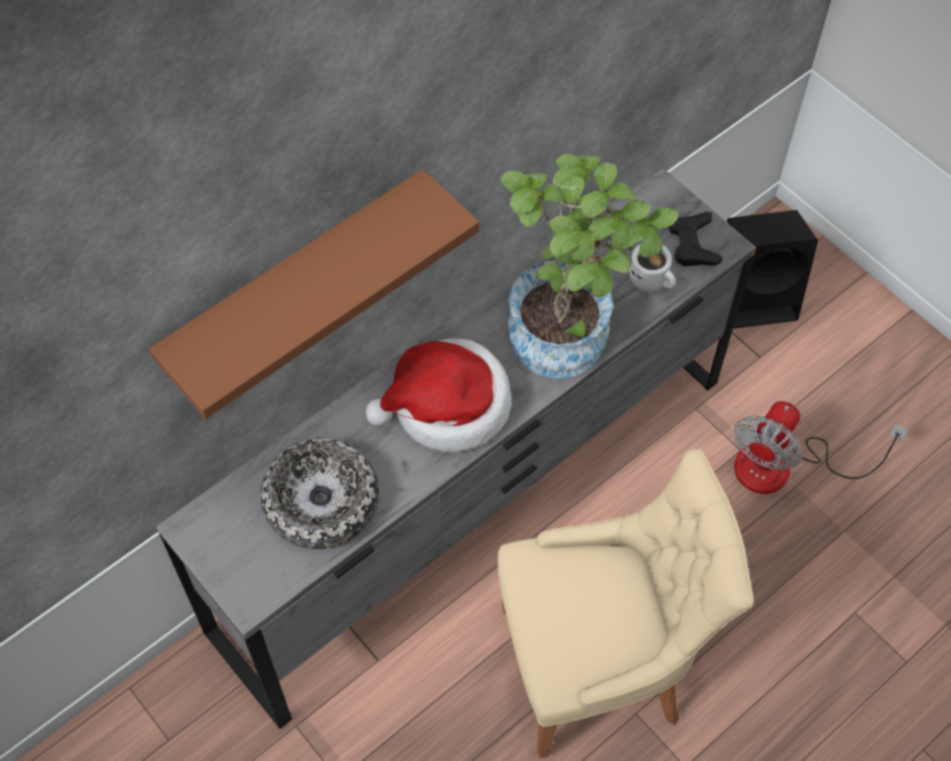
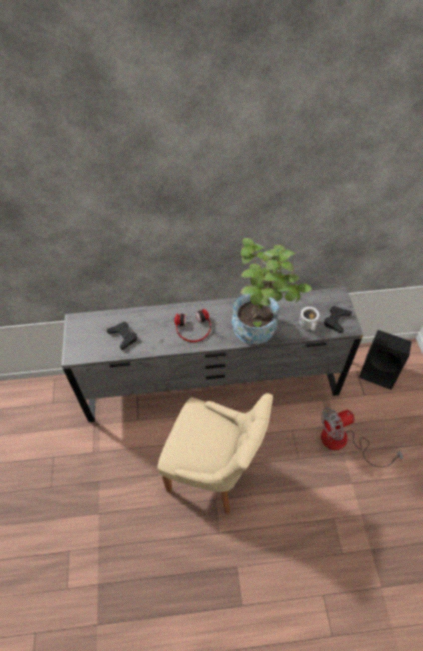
camera: 35 degrees right, 5 degrees down
brown shelf [149,169,479,419] -> none
bowl [260,438,379,549] -> black game controller [107,322,137,350]
hat [366,338,512,452] -> headphones [174,309,211,342]

